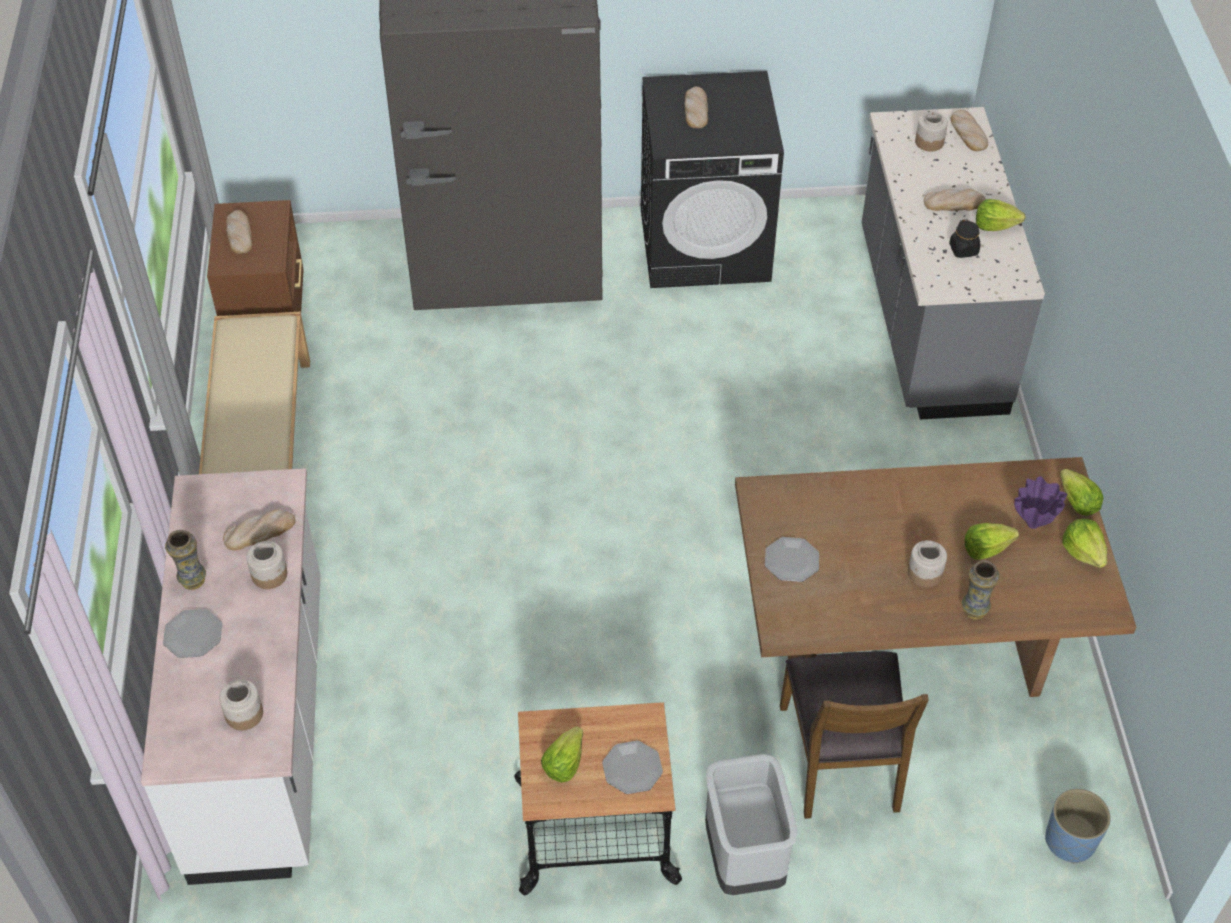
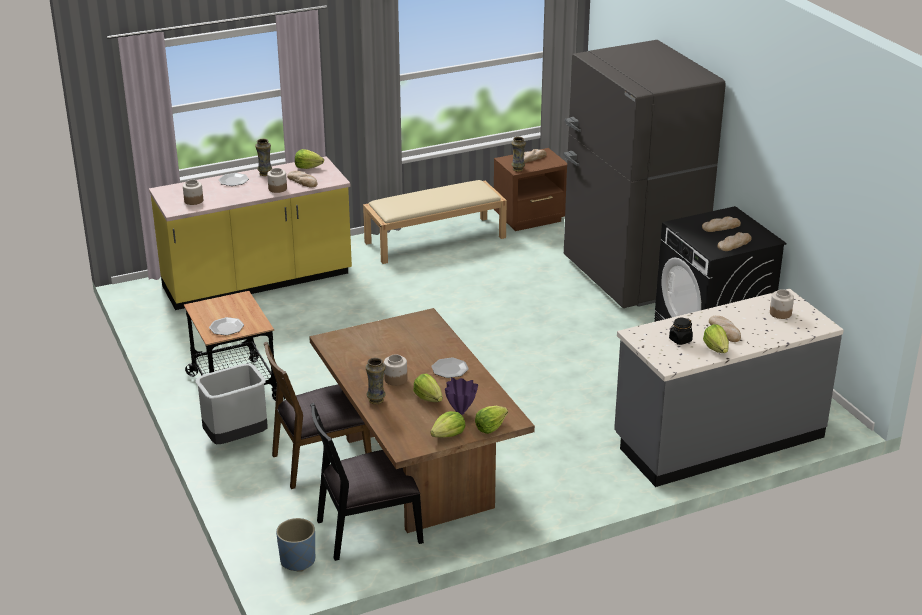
camera: 70 degrees right, 20 degrees down
white counter [141,468,321,885] -> yellow counter [149,156,352,310]
lettuce [541,727,583,783] -> lettuce moved to [295,149,324,169]
plate [765,537,819,582] -> plate moved to [431,358,469,378]
bread [950,110,988,151] -> bread moved to [718,232,752,251]
none -> black chair [310,403,424,561]
none -> vase [511,137,526,172]

